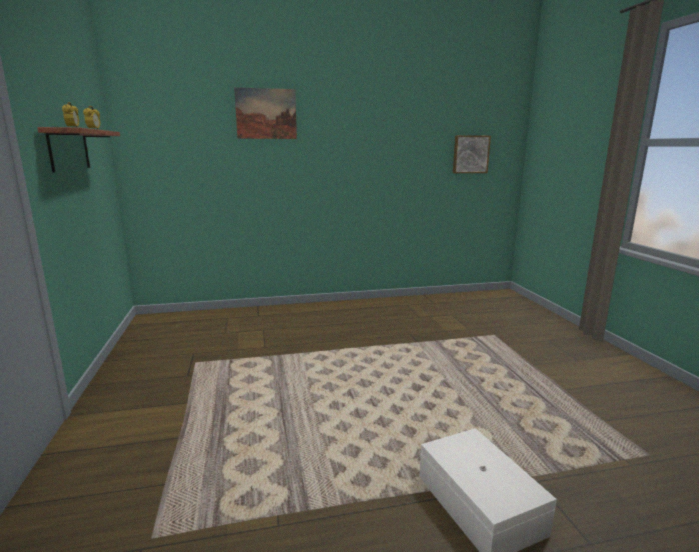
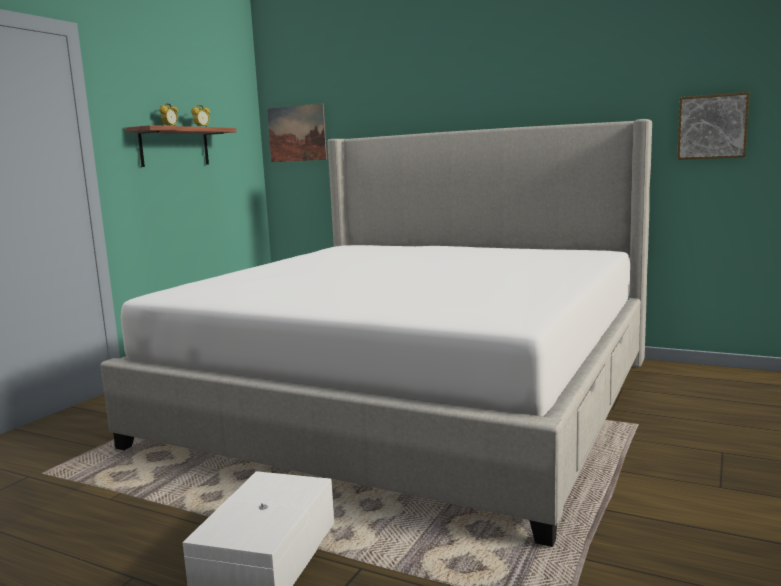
camera: 40 degrees right, 5 degrees down
picture [234,87,297,139] -> picture moved to [267,103,327,162]
none -> bed [100,119,652,547]

